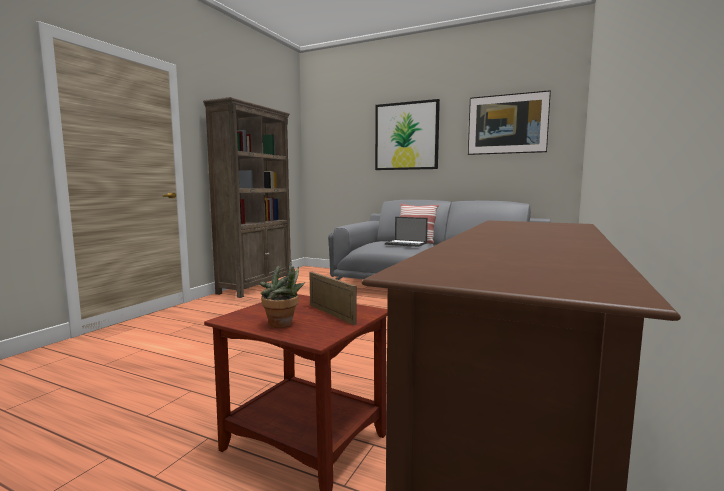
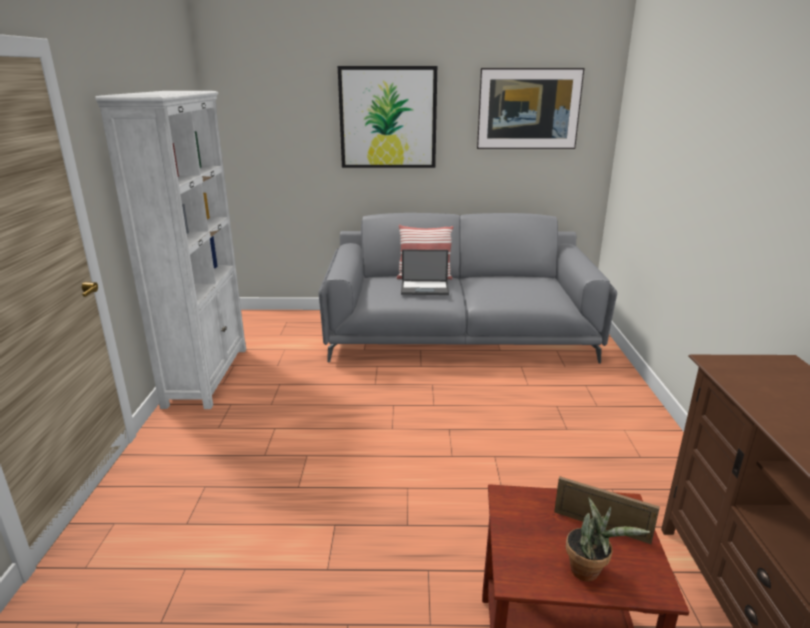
camera: 25 degrees left, 15 degrees up
brown bookcase [203,97,291,298] -> white bookcase [95,91,246,409]

